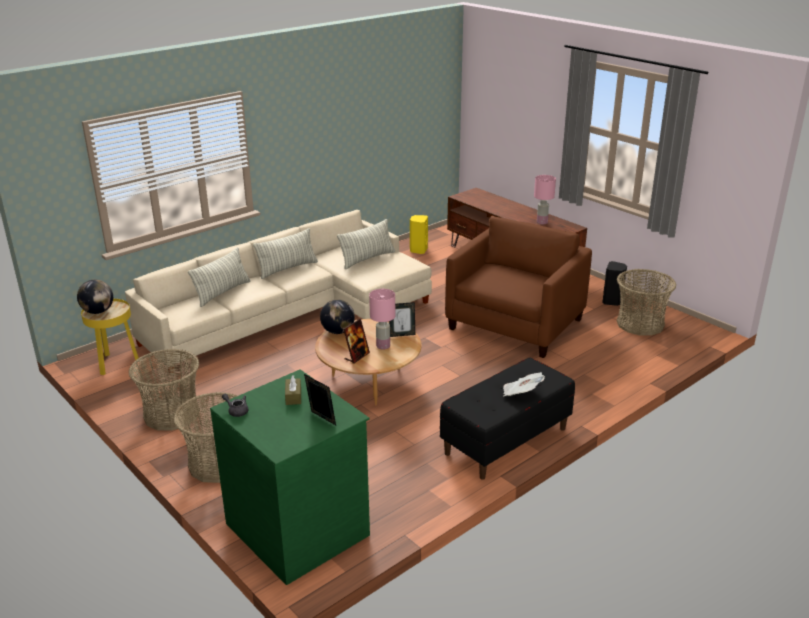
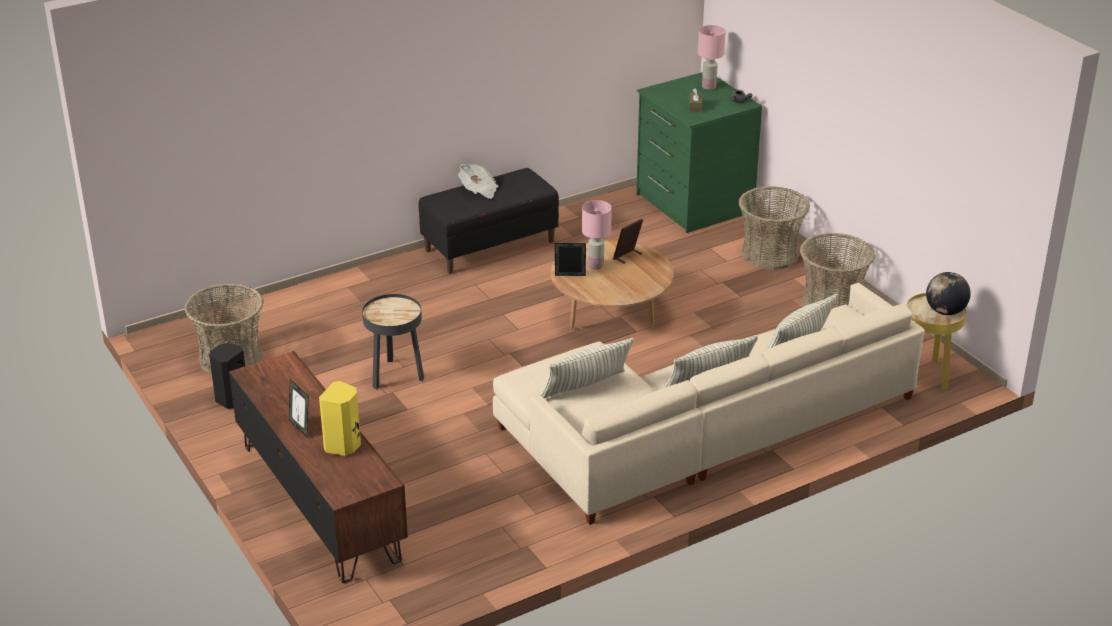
camera: 170 degrees left, 5 degrees up
picture frame [304,374,336,425] -> picture frame moved to [289,379,309,437]
globe [320,299,355,334] -> none
yellow speaker [410,215,428,254] -> yellow speaker moved to [319,381,361,456]
brown armchair [445,217,592,358] -> black side table [362,294,424,389]
pink table lamp [534,175,556,224] -> pink table lamp moved to [698,25,726,90]

